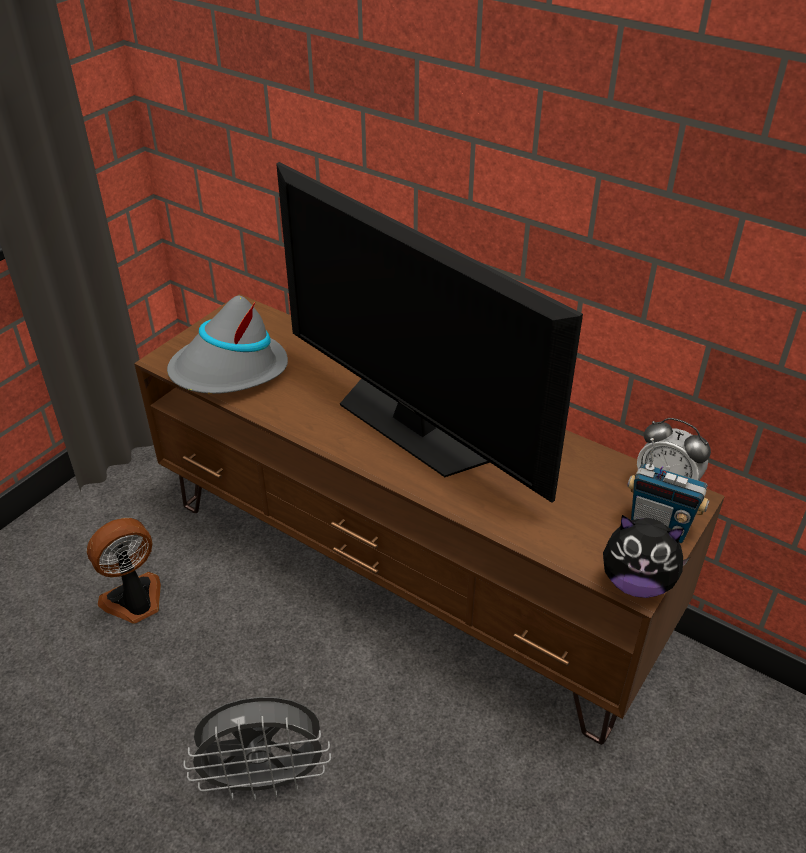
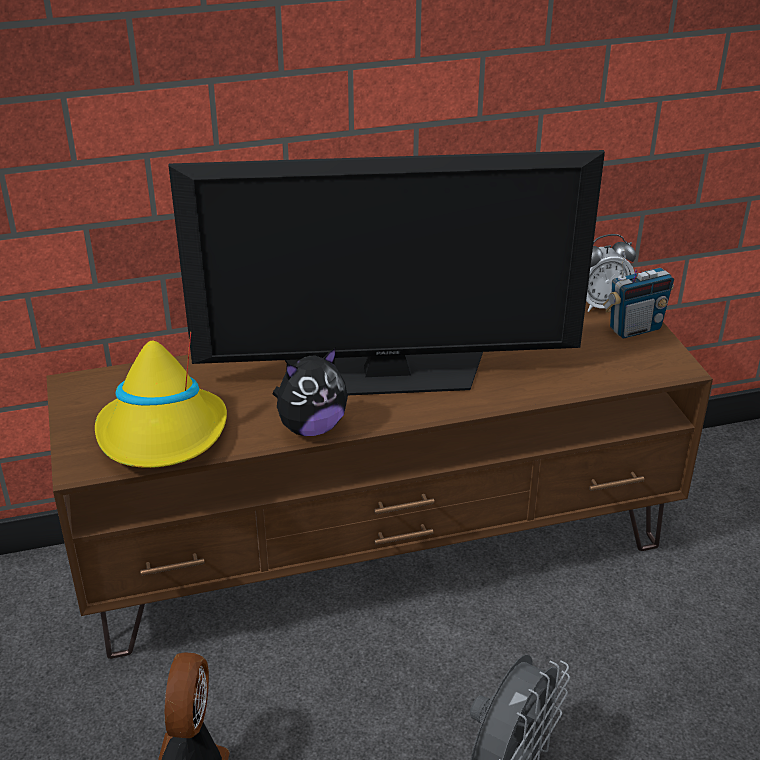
camera: 50 degrees left, 5 degrees down
grey hat [167,296,288,394] -> yellow hat [95,332,227,468]
plush toy [603,515,690,598] -> plush toy moved to [273,347,348,436]

